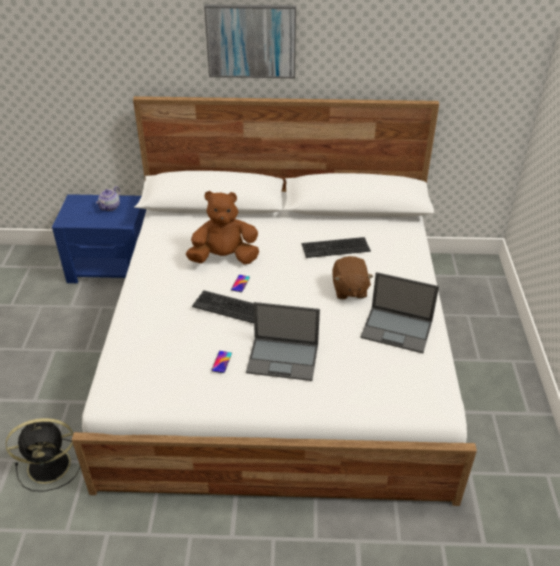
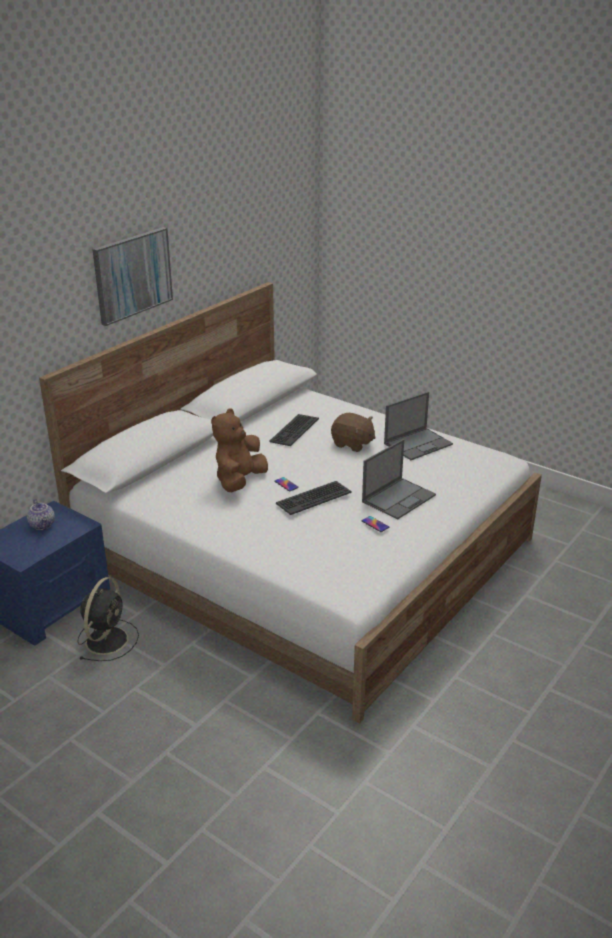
camera: 55 degrees left, 10 degrees down
black fan [6,418,80,492] -> black fan moved to [78,577,139,661]

